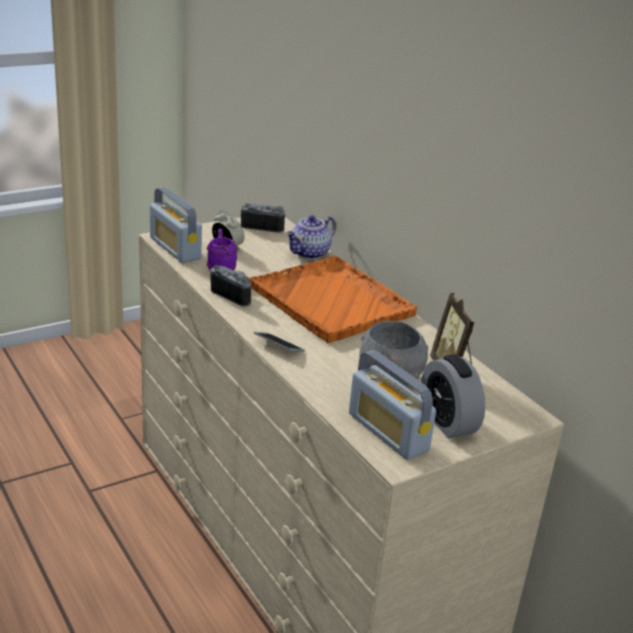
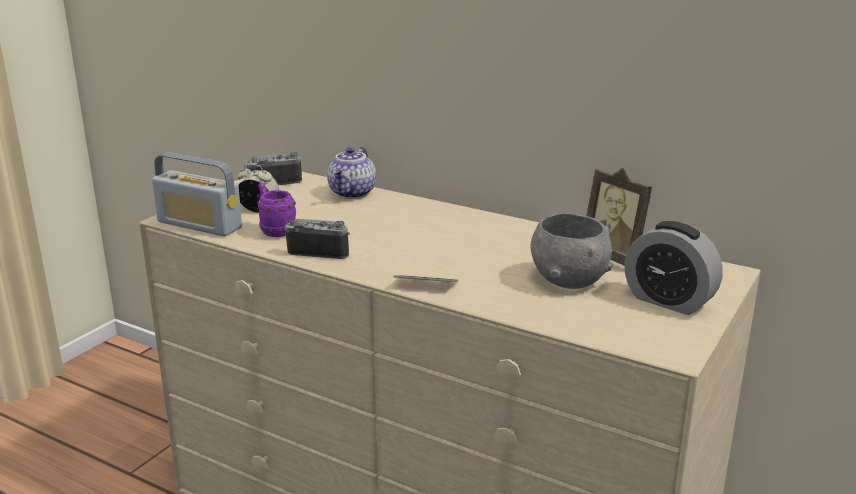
camera: 25 degrees left, 5 degrees down
orange tray [249,256,417,343] -> none
radio [349,350,436,460] -> none

